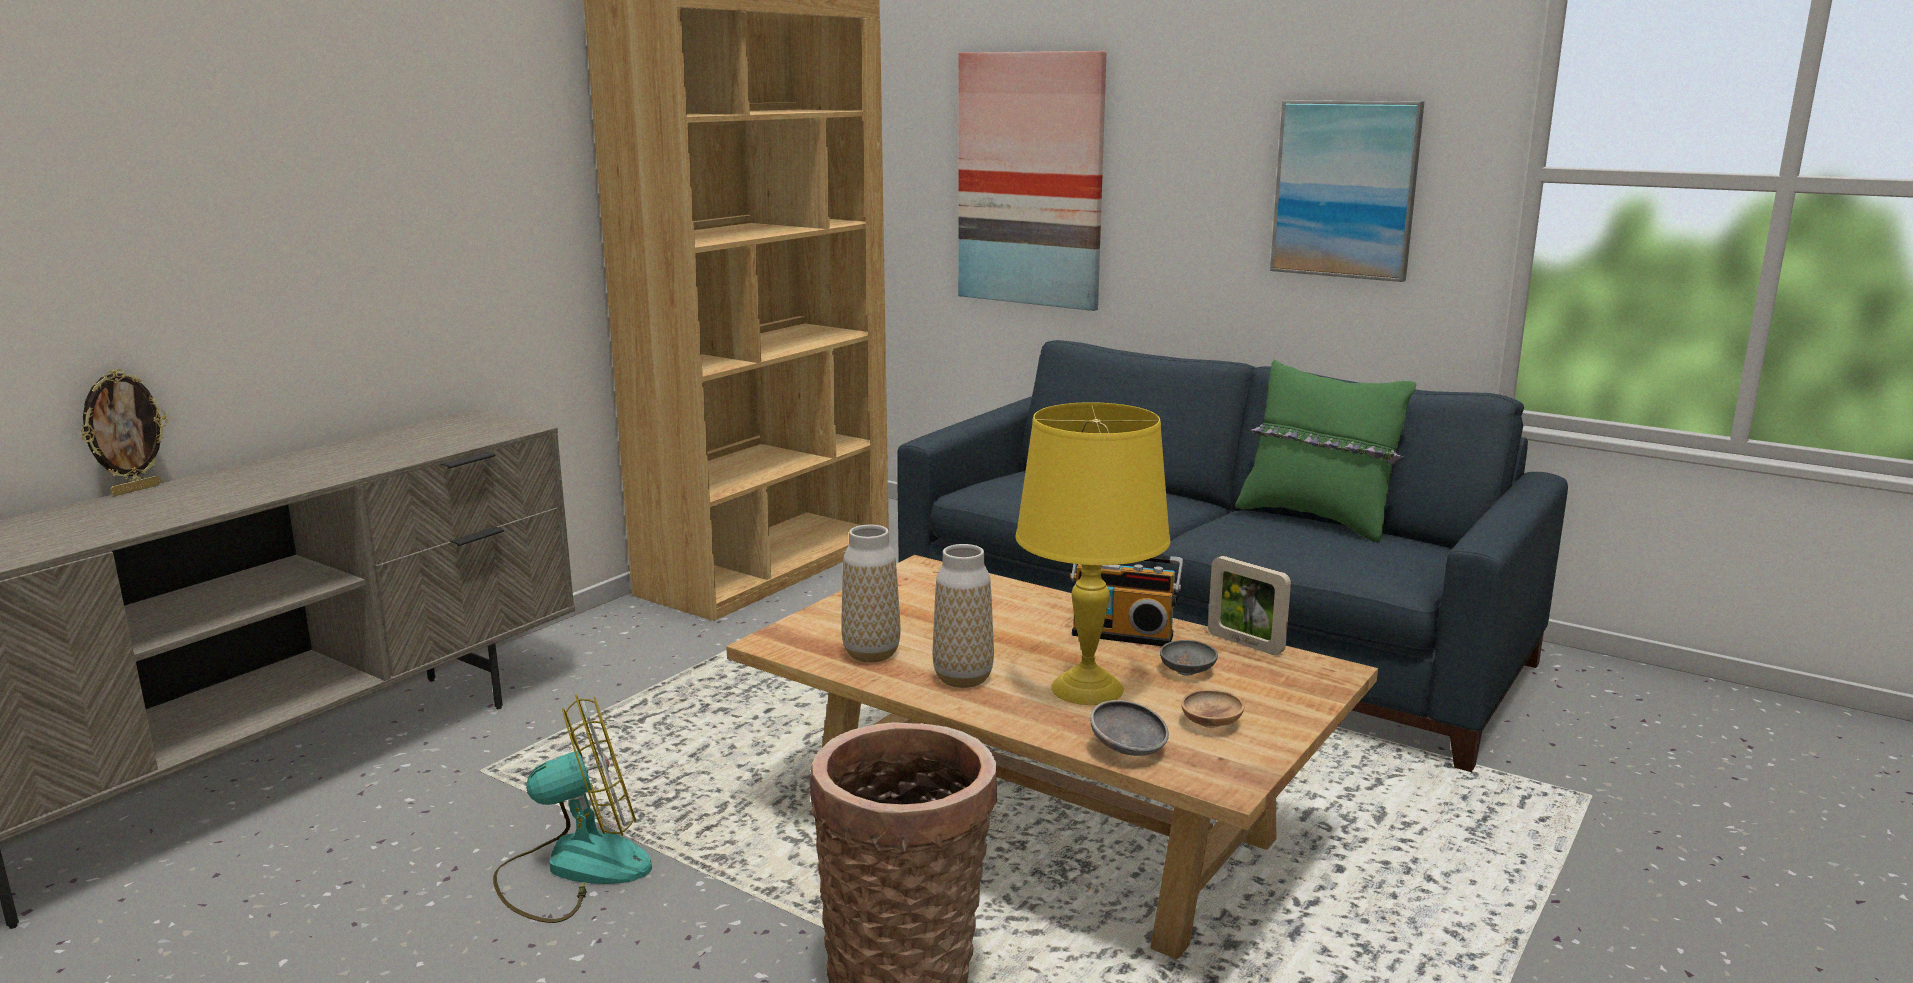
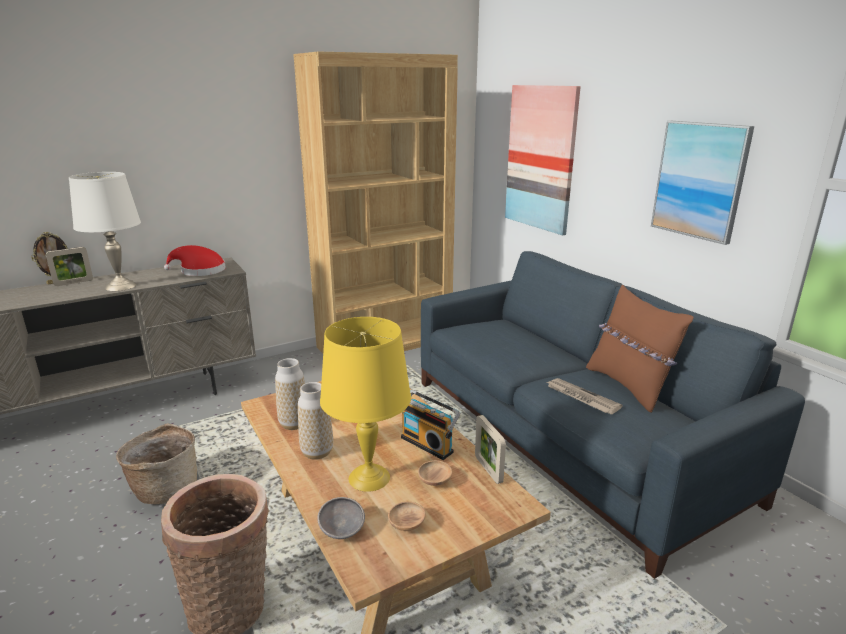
camera: 25 degrees right, 5 degrees up
fan [493,695,652,923] -> basket [116,423,197,504]
grey bowl [1160,640,1218,676] -> brown bowl [418,460,452,486]
green pillow [1235,360,1416,543] -> brown pillow [586,285,694,413]
none -> picture frame [46,247,93,286]
none -> white table lamp [69,172,141,291]
none -> red hat [164,245,226,276]
none -> newspaper [547,378,623,414]

